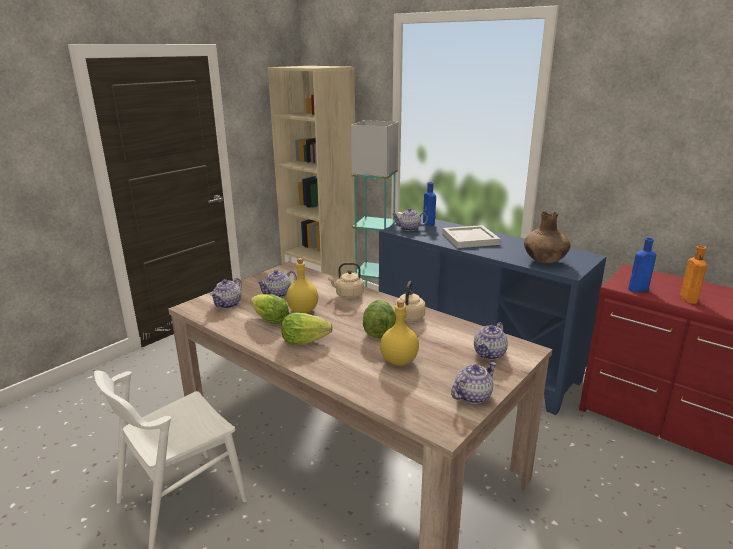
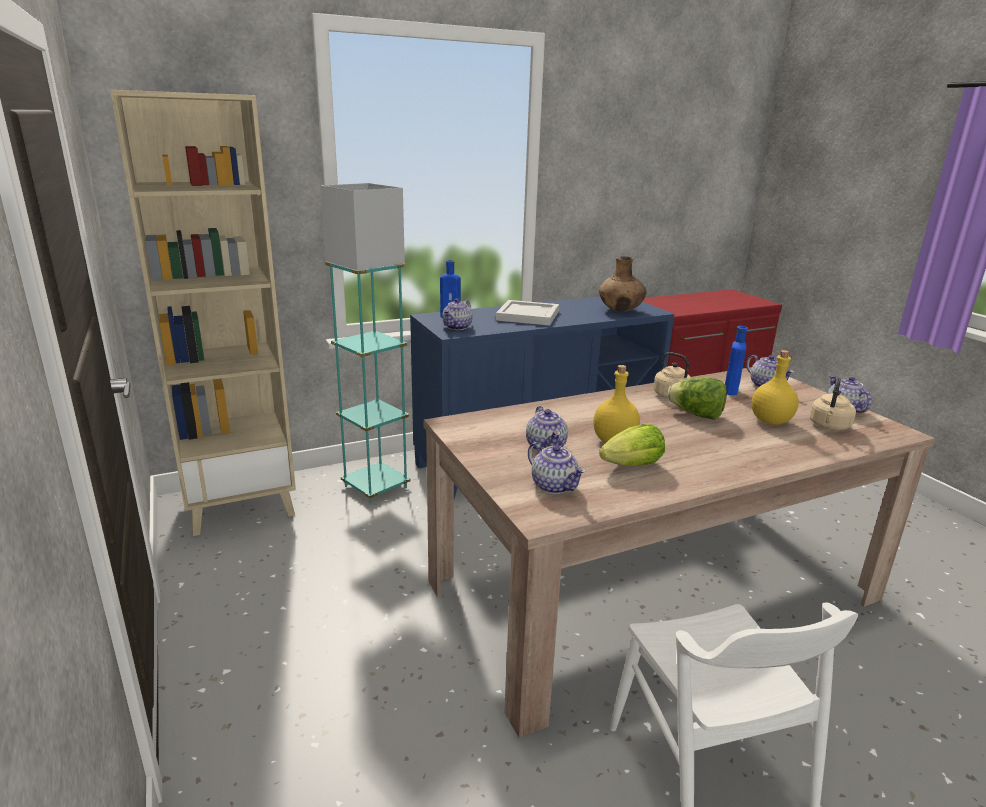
camera: 65 degrees left, 0 degrees up
lettuce [281,313,333,345] -> none
beige kettle [328,262,364,299] -> beige kettle moved to [810,378,856,431]
blue bottle [628,238,656,292] -> blue bottle moved to [725,326,748,396]
orange bottle [680,246,707,304] -> none

